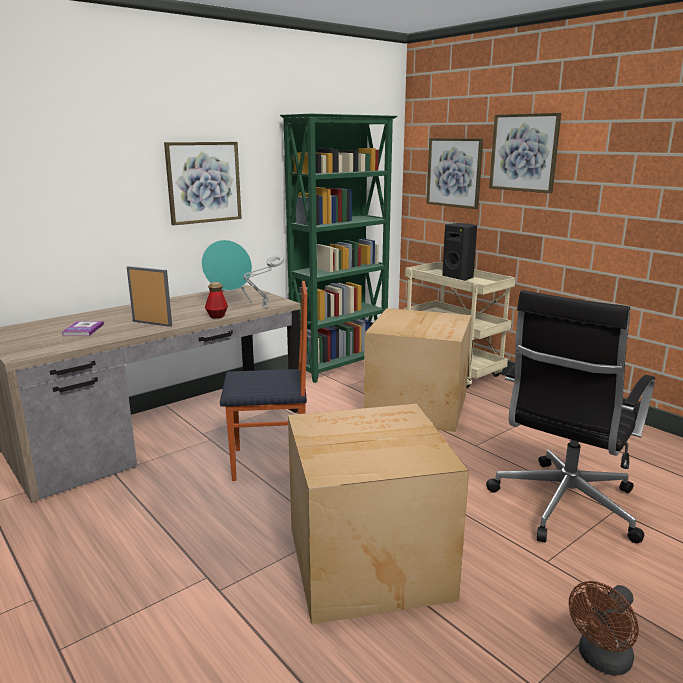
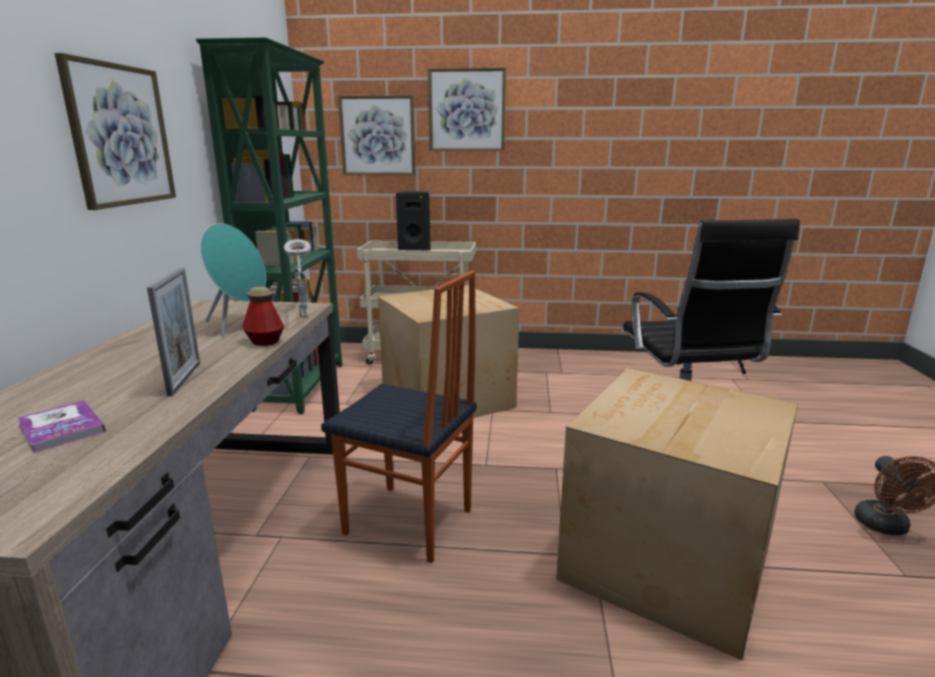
camera: 45 degrees left, 0 degrees up
picture frame [127,266,172,327] -> picture frame turned 105 degrees clockwise [147,268,200,396]
chair [220,281,307,481] -> chair turned 75 degrees clockwise [321,271,477,563]

